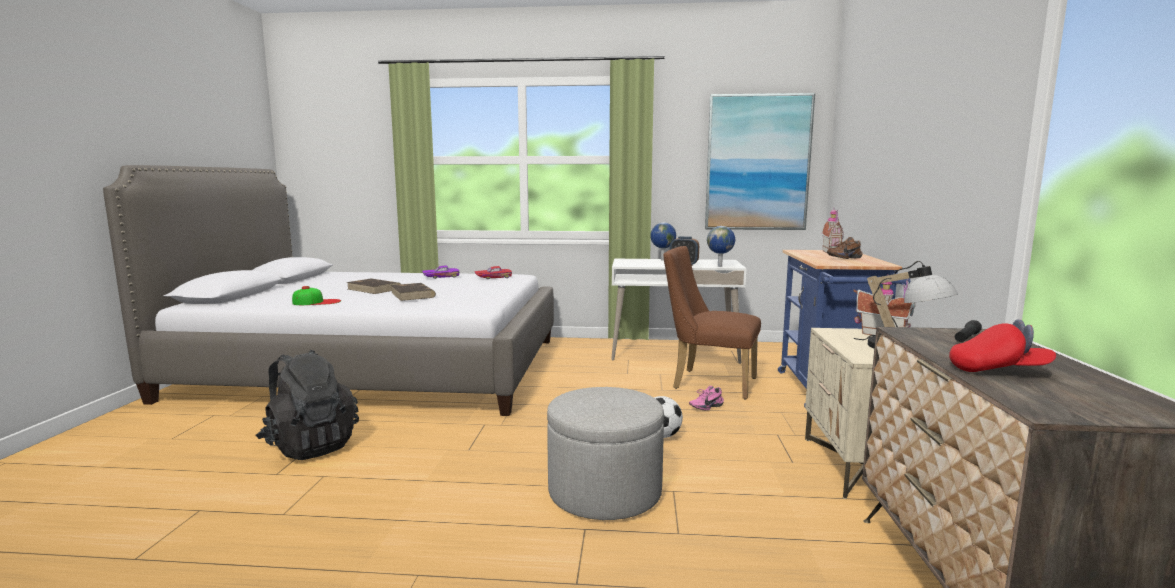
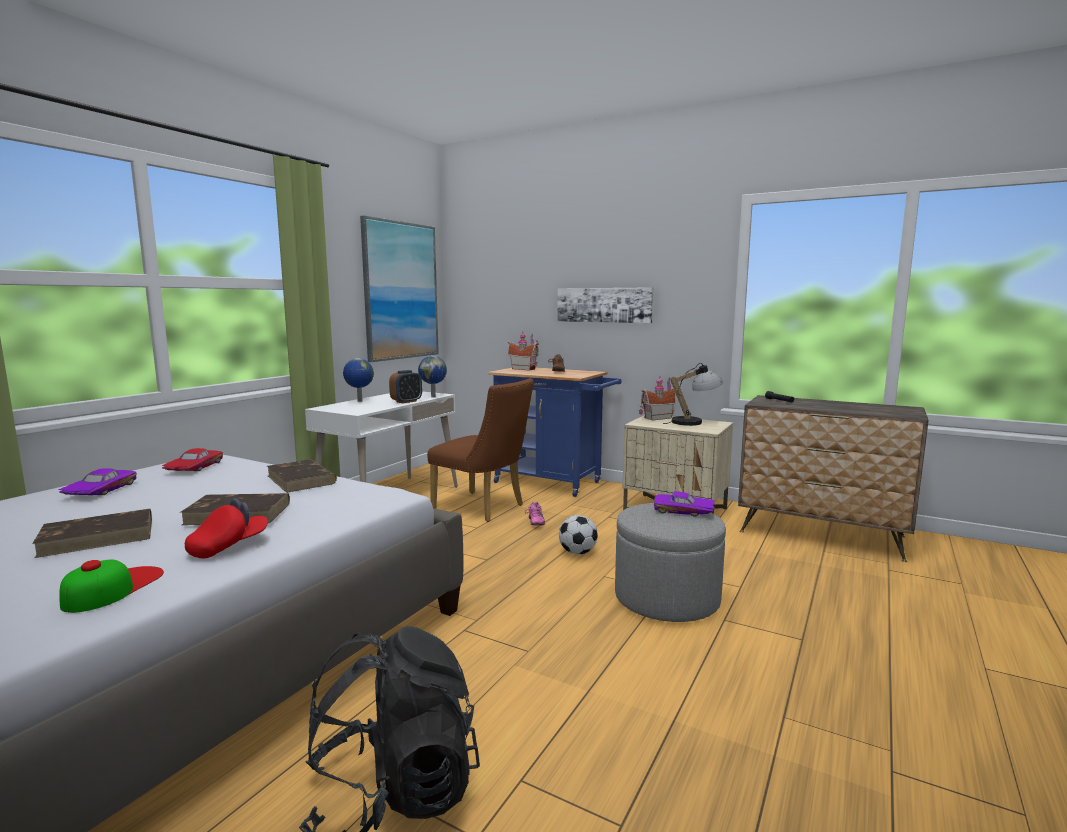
camera: 65 degrees left, 0 degrees up
brown chair [663,246,761,399] -> brown chair turned 105 degrees counterclockwise [427,378,534,522]
red cap [949,319,1056,372] -> red cap moved to [185,498,268,558]
none -> brown book [267,459,337,493]
none -> picture [557,287,653,323]
none -> purple toy car [654,491,715,517]

